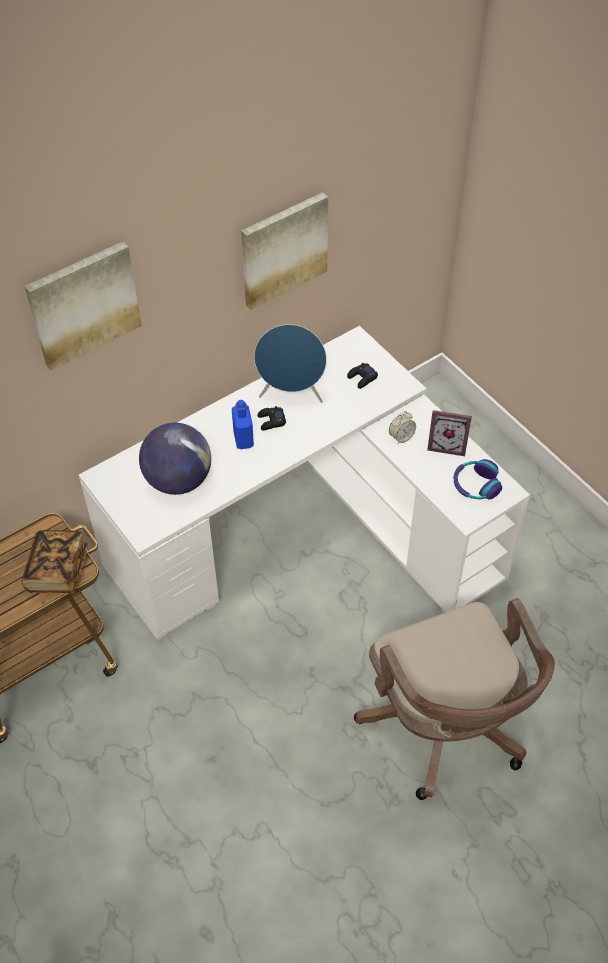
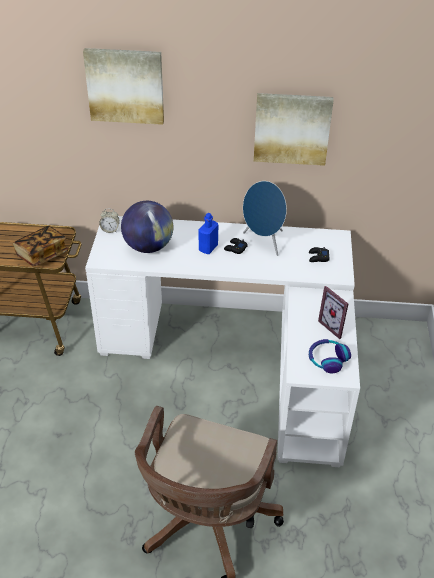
camera: 40 degrees right, 10 degrees down
alarm clock [389,411,416,444] -> alarm clock moved to [99,208,120,233]

